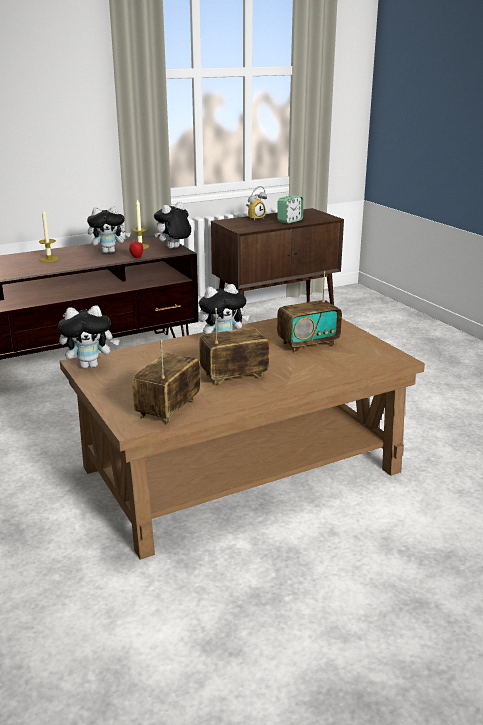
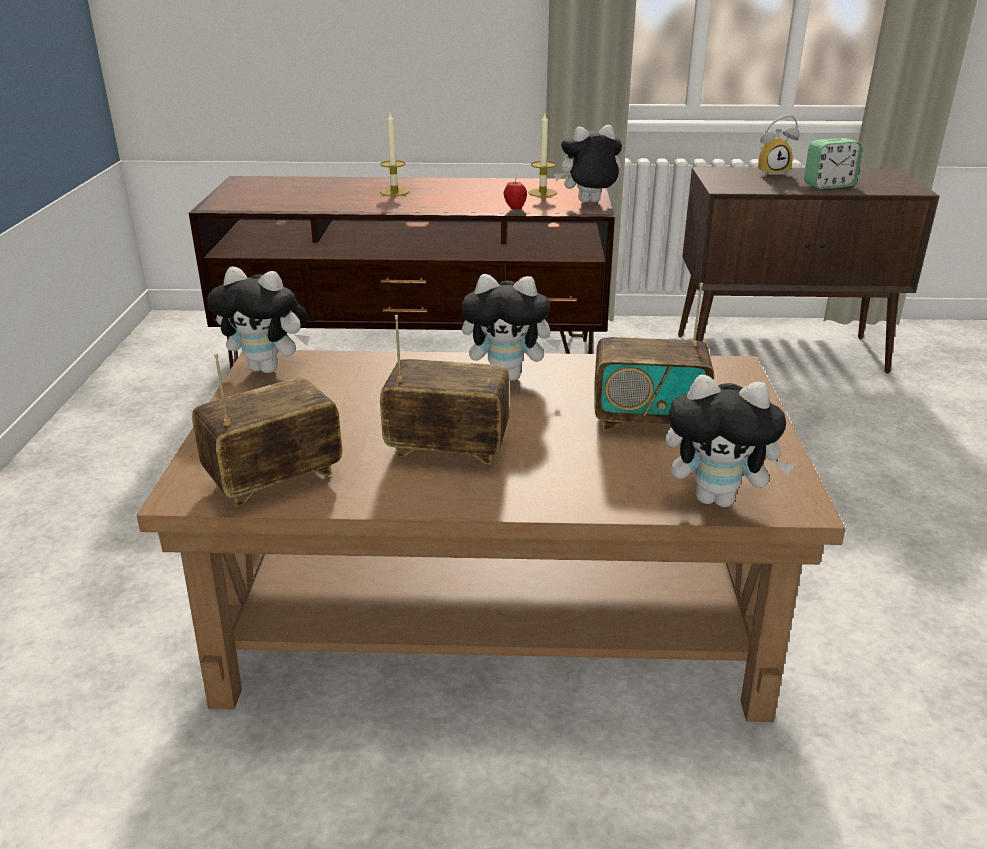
camera: 30 degrees right, 5 degrees up
plush toy [87,206,131,253] -> plush toy moved to [665,374,795,507]

